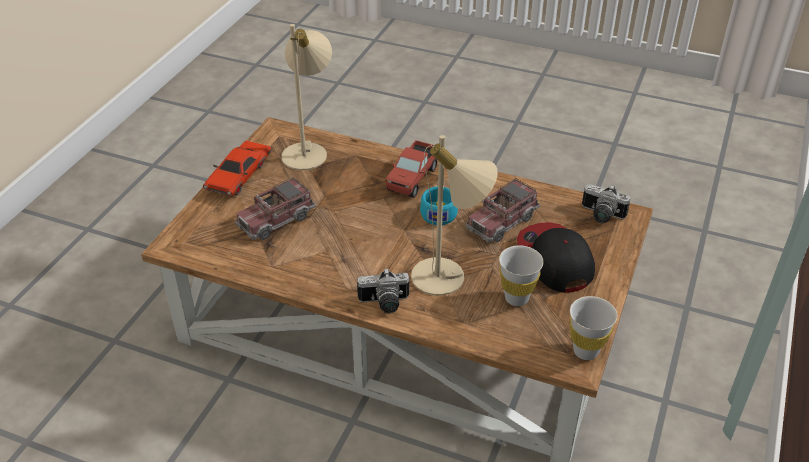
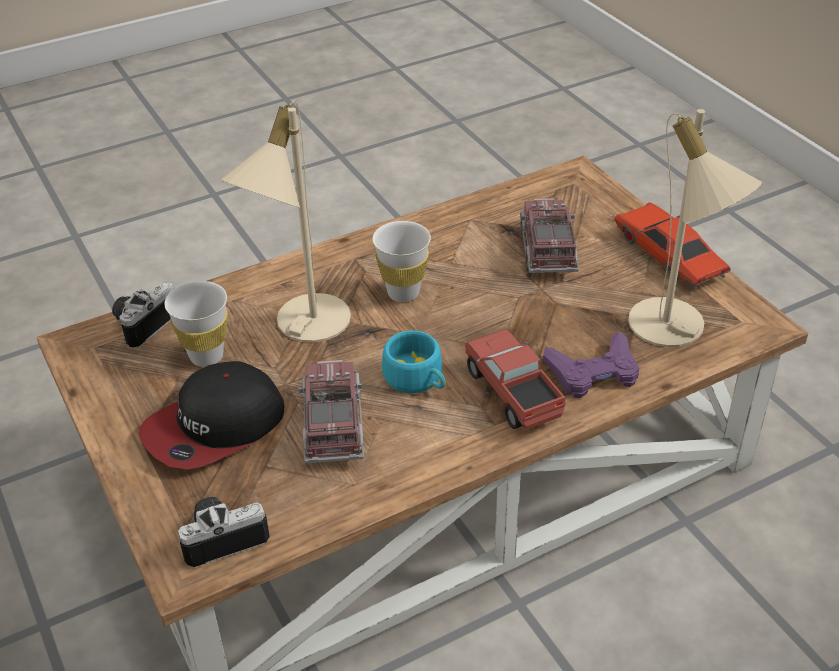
camera: 130 degrees right, 0 degrees up
camera [357,268,409,313] -> camera moved to [112,281,174,349]
cap [517,222,595,293] -> cap turned 120 degrees clockwise [139,361,284,469]
white cup [570,296,617,360] -> white cup moved to [372,221,431,302]
none -> purple game controller [543,331,639,398]

